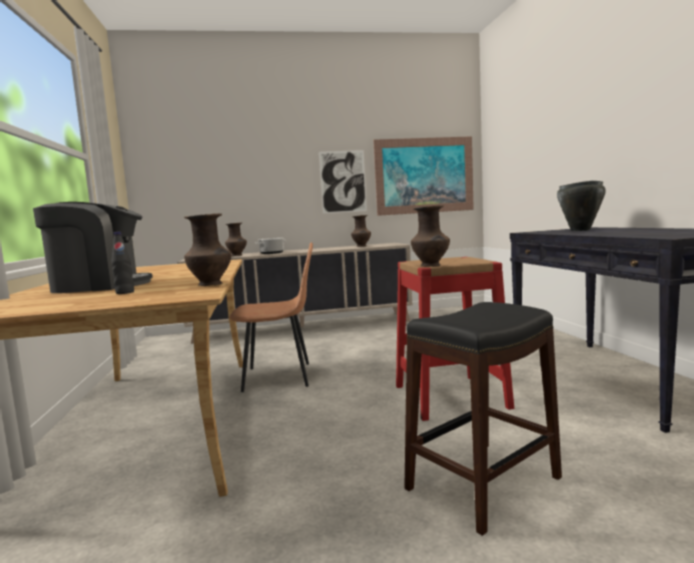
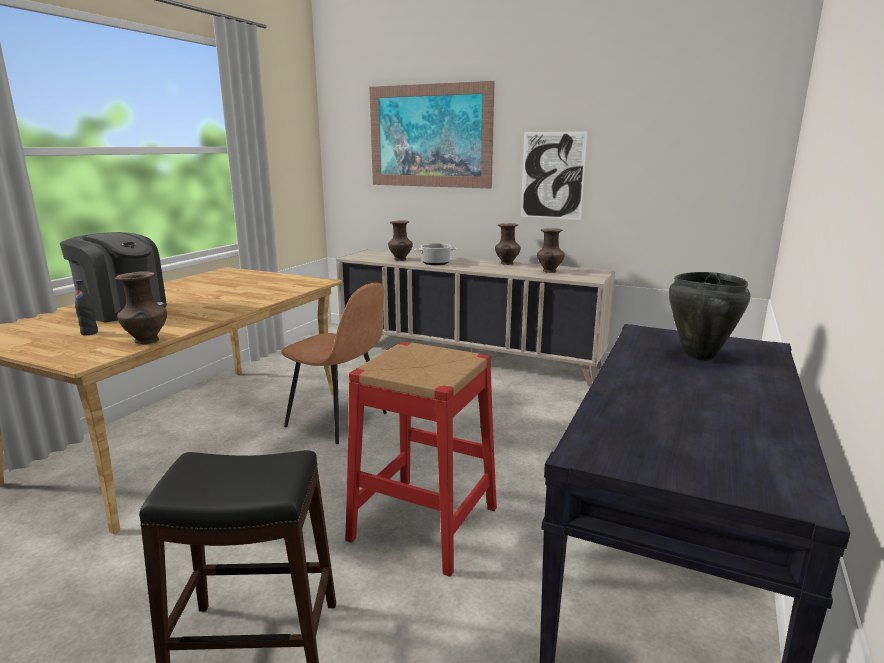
camera: 35 degrees right, 10 degrees up
picture [373,136,474,216] -> picture moved to [369,81,495,188]
brown vase [411,205,450,267] -> brown vase moved to [495,223,521,265]

